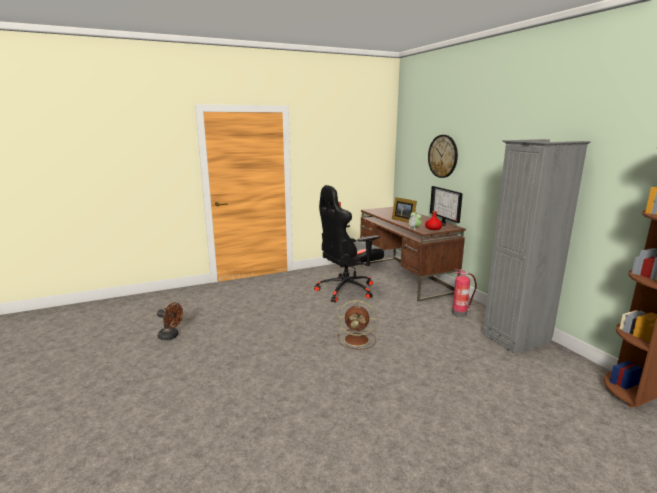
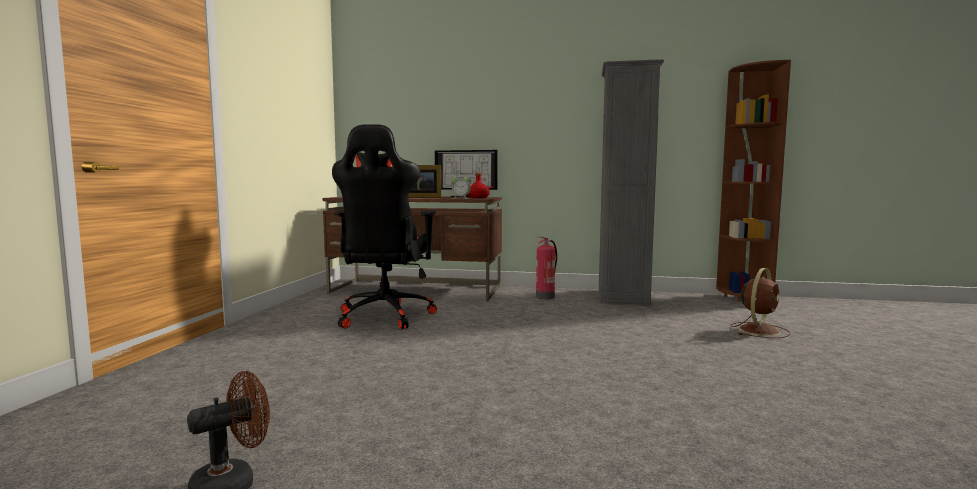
camera: 55 degrees left, 10 degrees down
brown fan [338,300,376,350] -> brown fan moved to [731,268,790,338]
wall clock [428,135,458,178] -> none

